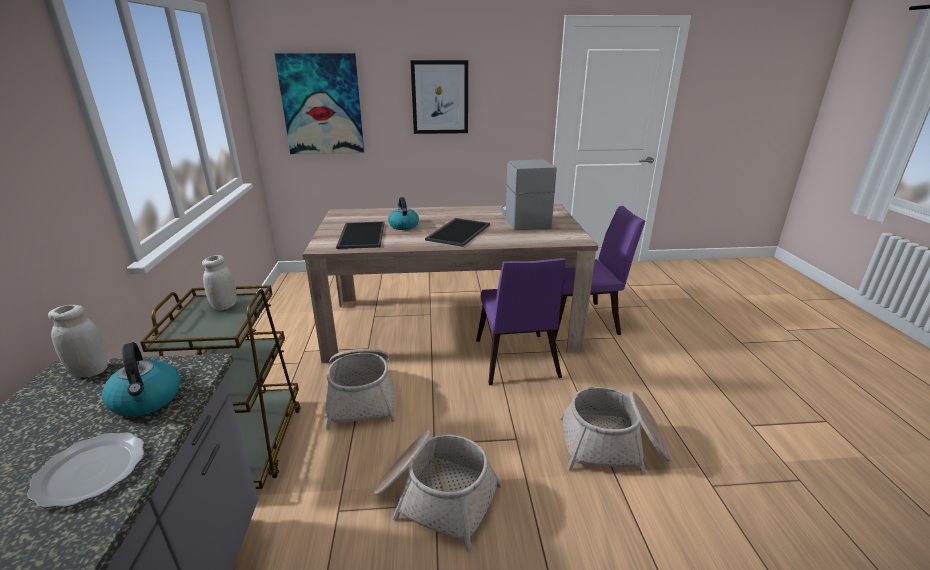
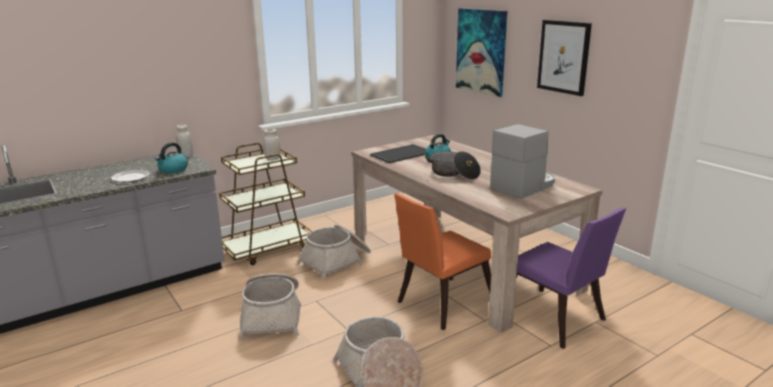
camera: 60 degrees right, 5 degrees down
tray [425,218,490,247] -> cooking pot [425,151,481,180]
purple chair [476,258,566,385] -> orange chair [394,193,491,330]

